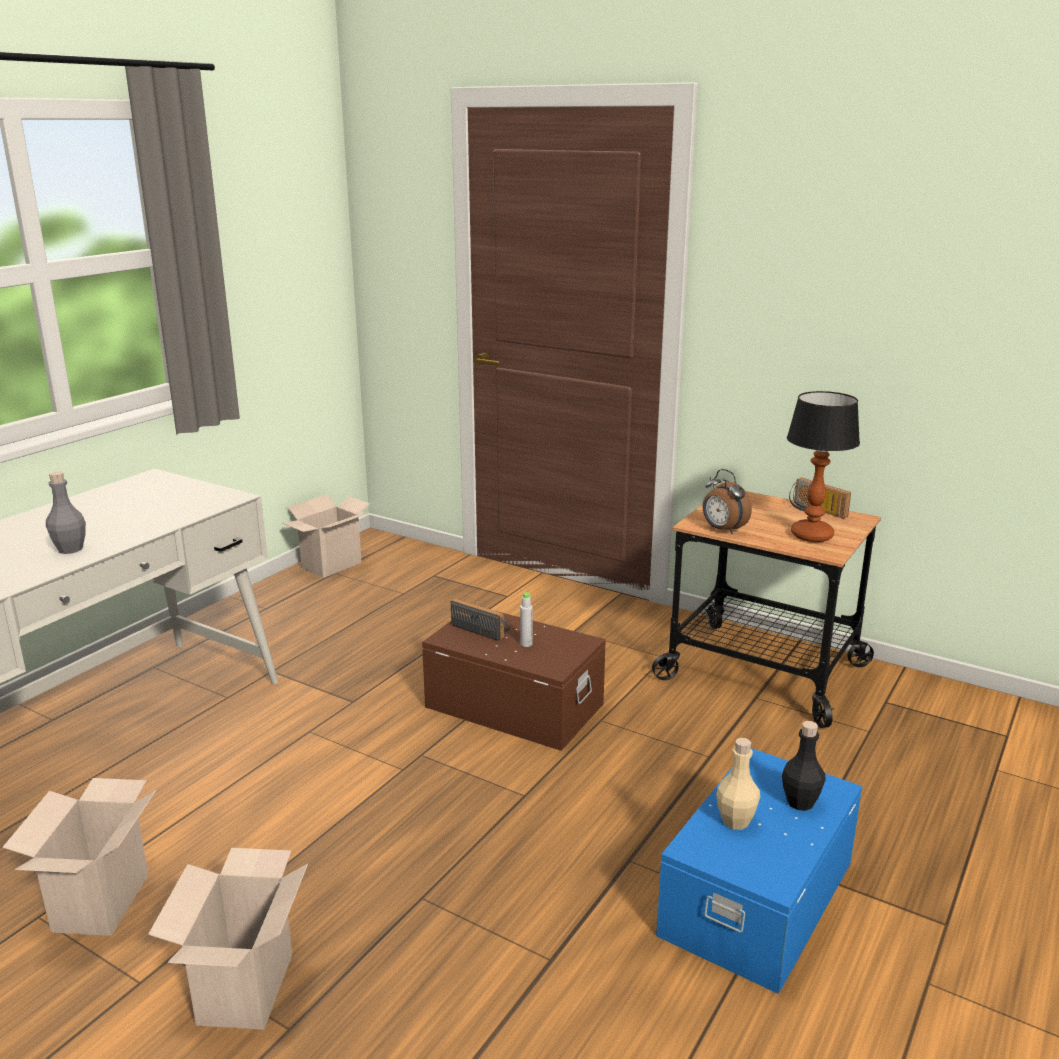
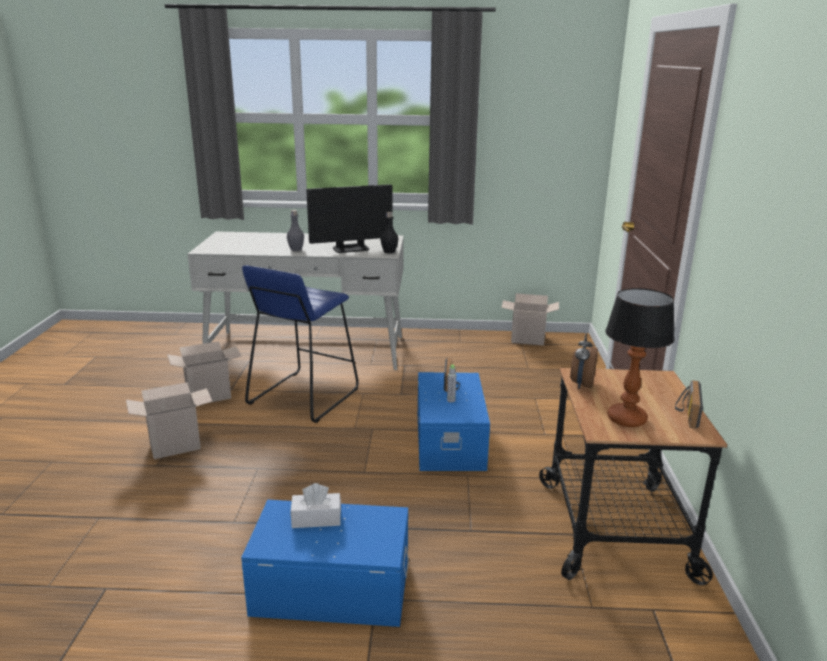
camera: 60 degrees right, 0 degrees up
brown storage box [422,611,606,751] -> blue storage box [418,372,490,471]
beige bottle [716,738,760,830] -> white tissue box [291,483,341,528]
black bottle [782,721,826,811] -> black bottle moved to [380,212,398,253]
none -> blue stool [242,265,359,423]
none -> monitor [306,184,392,253]

